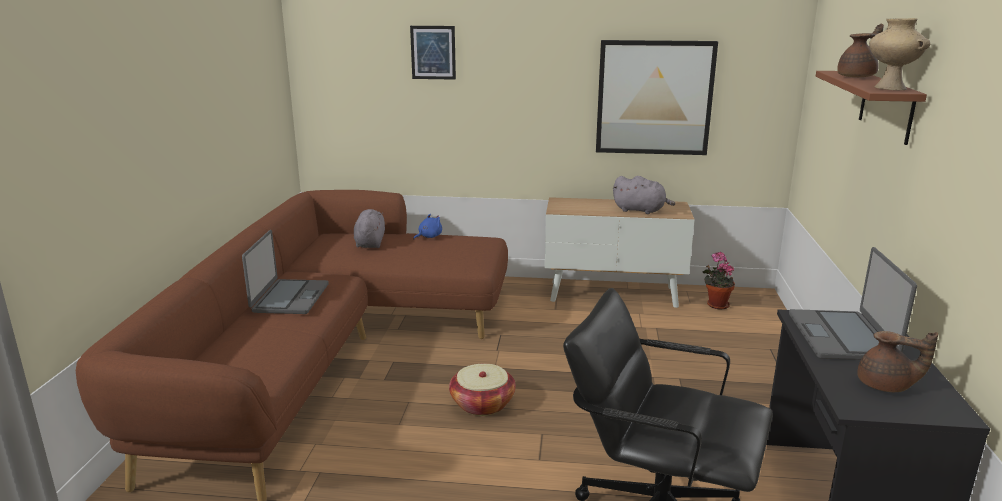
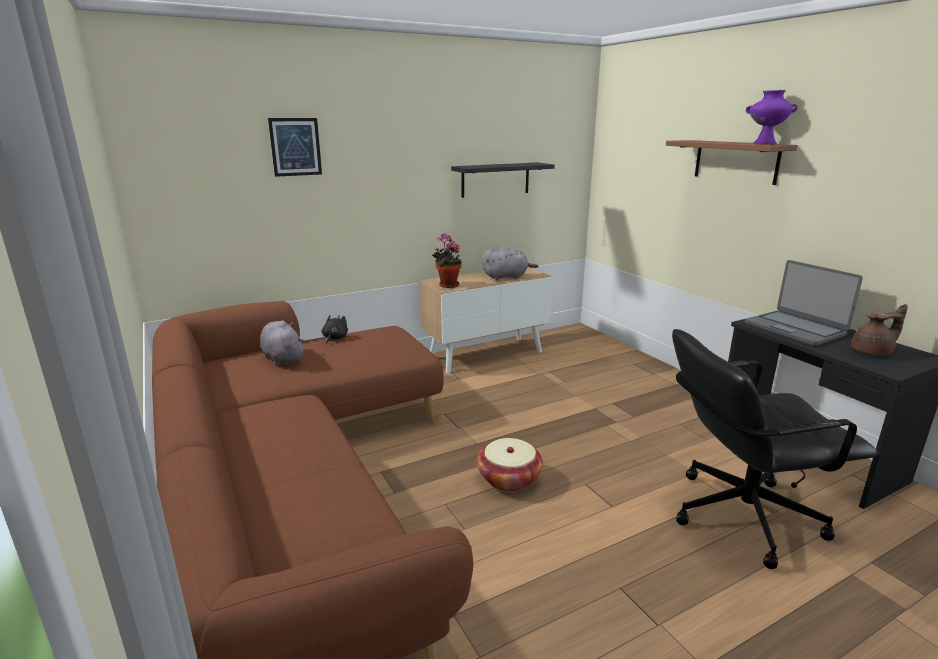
camera: 35 degrees left, 0 degrees up
laptop [242,230,329,314] -> none
blue plush toy [413,214,442,240] -> black plush toy [322,315,348,344]
picture [596,40,718,155] -> black shelf [451,162,555,198]
potted plant [702,252,735,310] -> potted plant moved to [432,233,462,288]
brown teapot [837,24,884,77] -> none
beige vase [869,18,930,90] -> purple vase [746,90,798,144]

